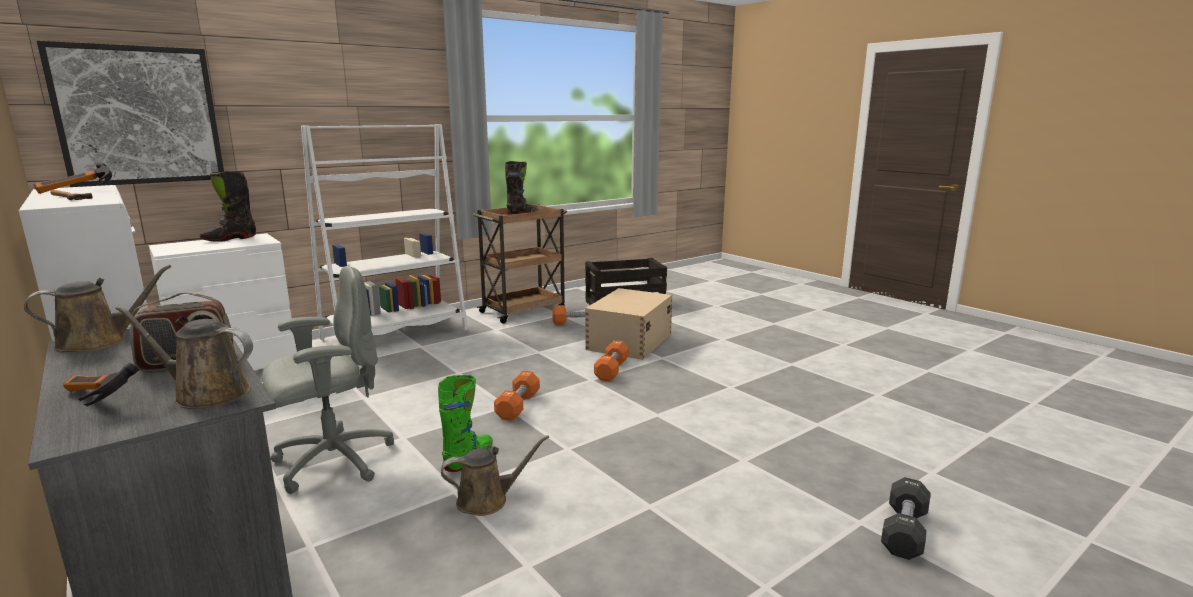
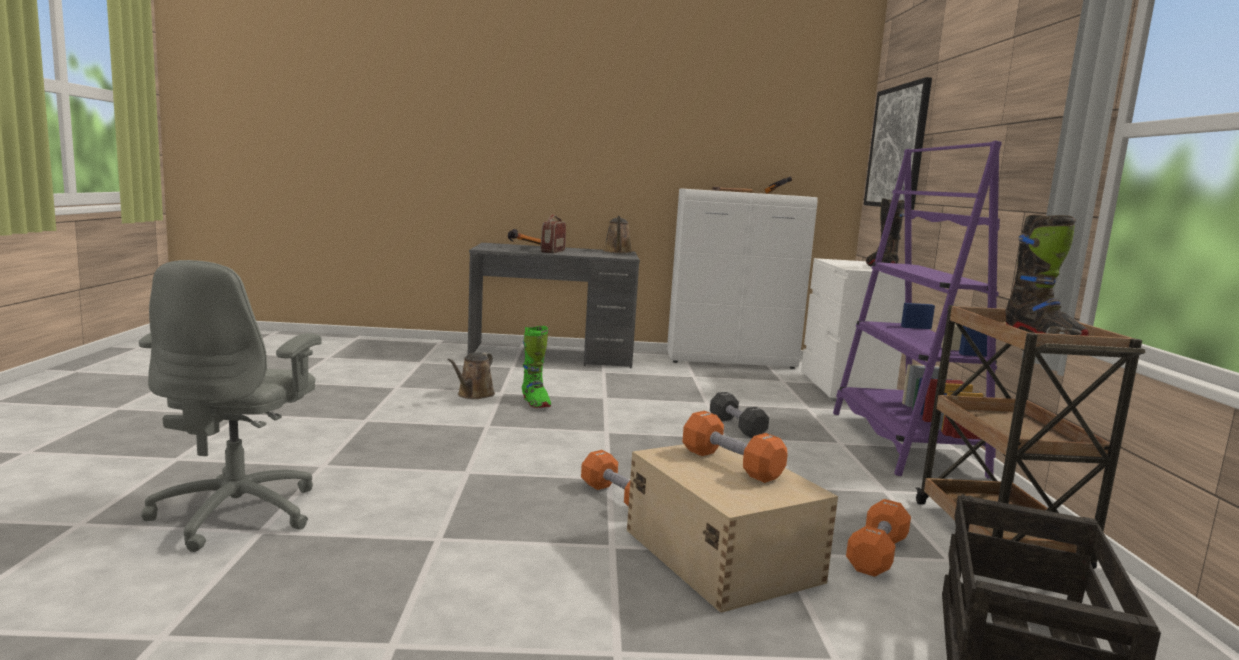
camera: 125 degrees right, 5 degrees down
brown watering can [115,306,253,409] -> none
grey office chair [262,266,394,494] -> grey office chair moved to [139,260,322,552]
white bookcase [301,124,467,346] -> purple bookcase [833,141,1002,478]
orange dumbbell [494,371,540,421] -> orange dumbbell moved to [682,411,788,483]
black dumbbell [881,477,931,560] -> black dumbbell moved to [710,392,769,438]

